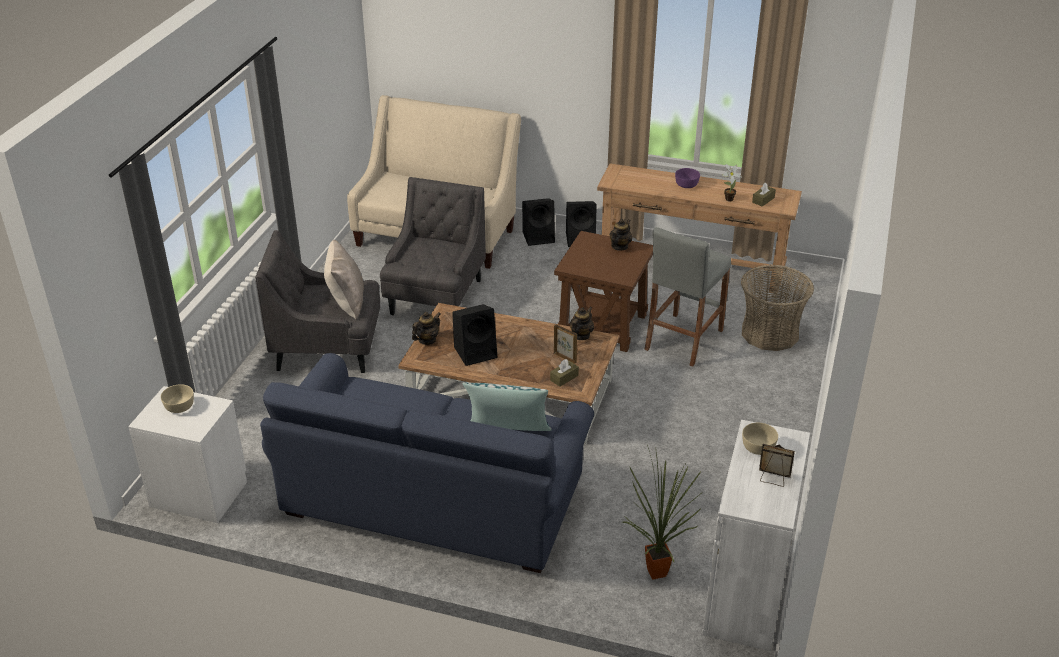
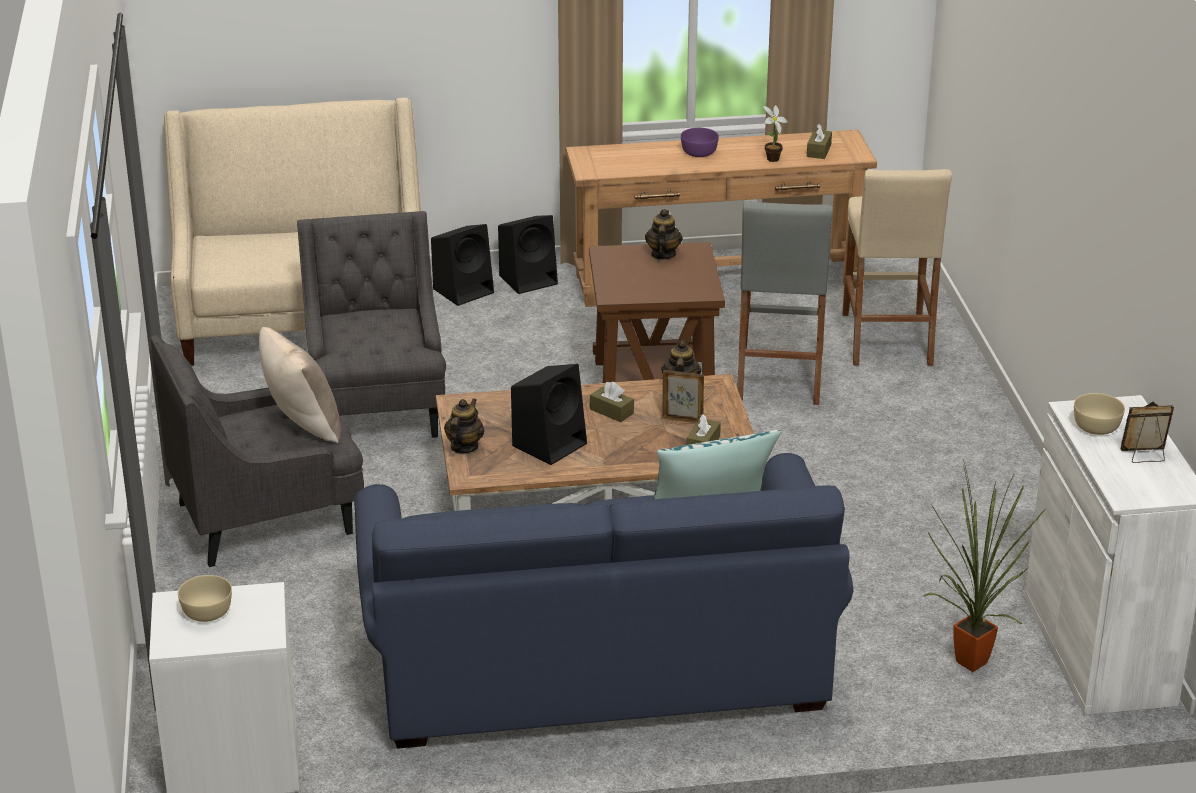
camera: 25 degrees left, 5 degrees down
basket [741,265,814,351] -> beige stool [842,169,952,365]
none -> brown tissue box [590,381,634,422]

